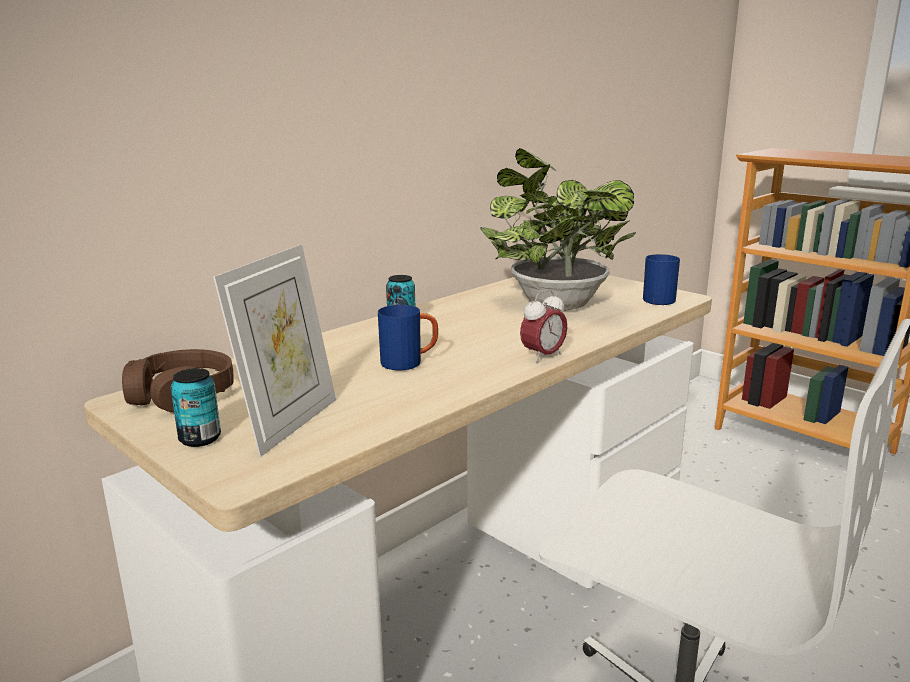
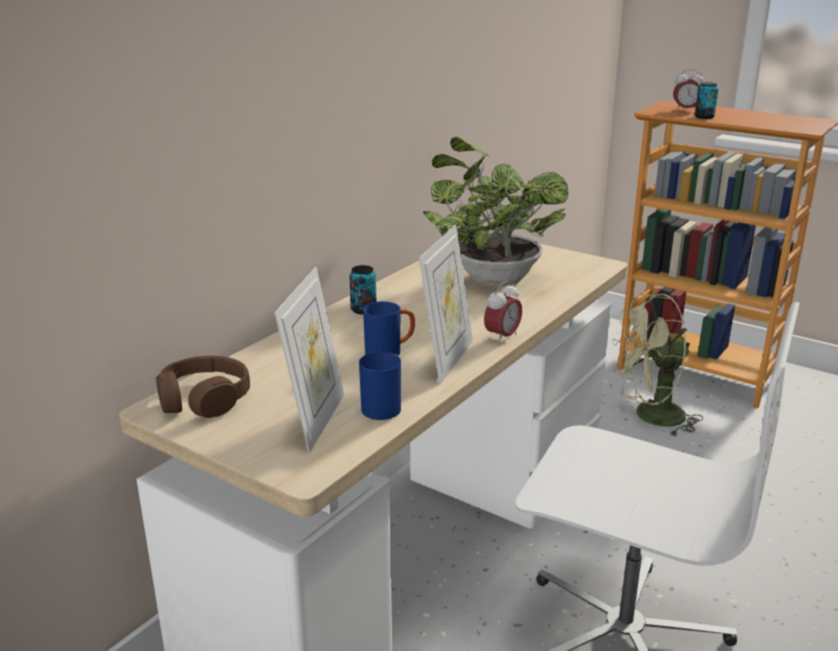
camera: 10 degrees left, 5 degrees up
can [171,368,221,447] -> can moved to [695,82,719,119]
blue mug [643,254,680,305] -> blue mug moved to [359,352,401,420]
none -> picture frame [419,225,473,384]
none -> green fan [612,294,703,437]
none -> alarm clock [673,69,704,111]

